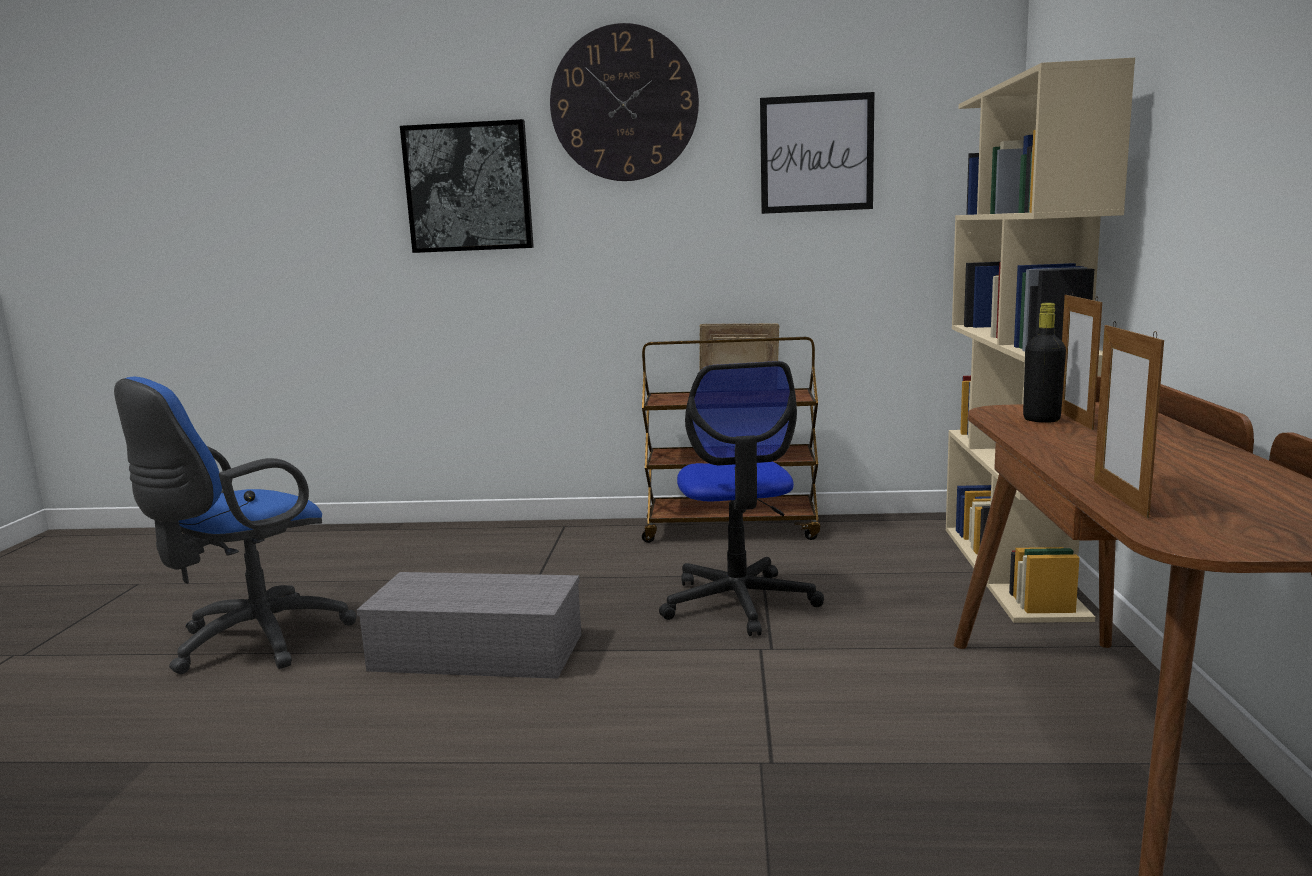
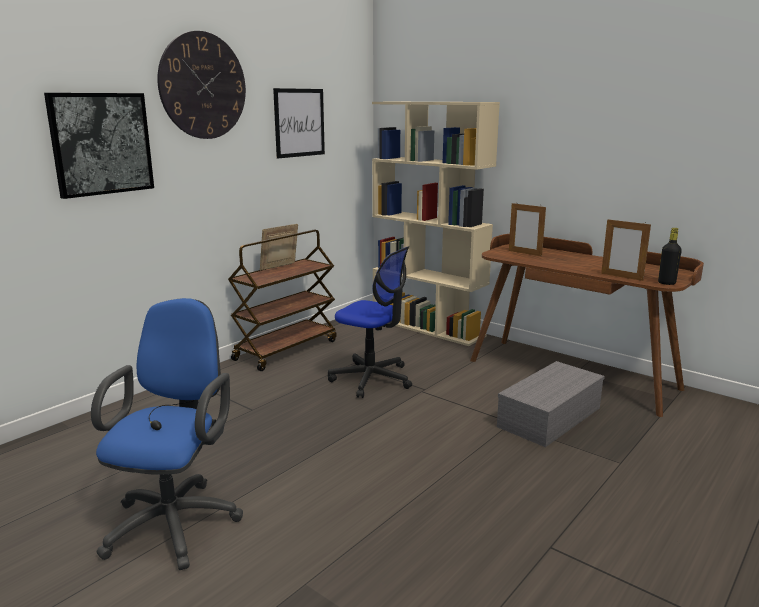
camera: 55 degrees left, 5 degrees up
blue office chair [114,377,357,674] -> blue office chair turned 150 degrees counterclockwise [91,298,243,570]
grey storage box [357,572,581,679] -> grey storage box moved to [497,361,605,447]
black bottle [1023,303,1066,423] -> black bottle moved to [658,228,682,285]

